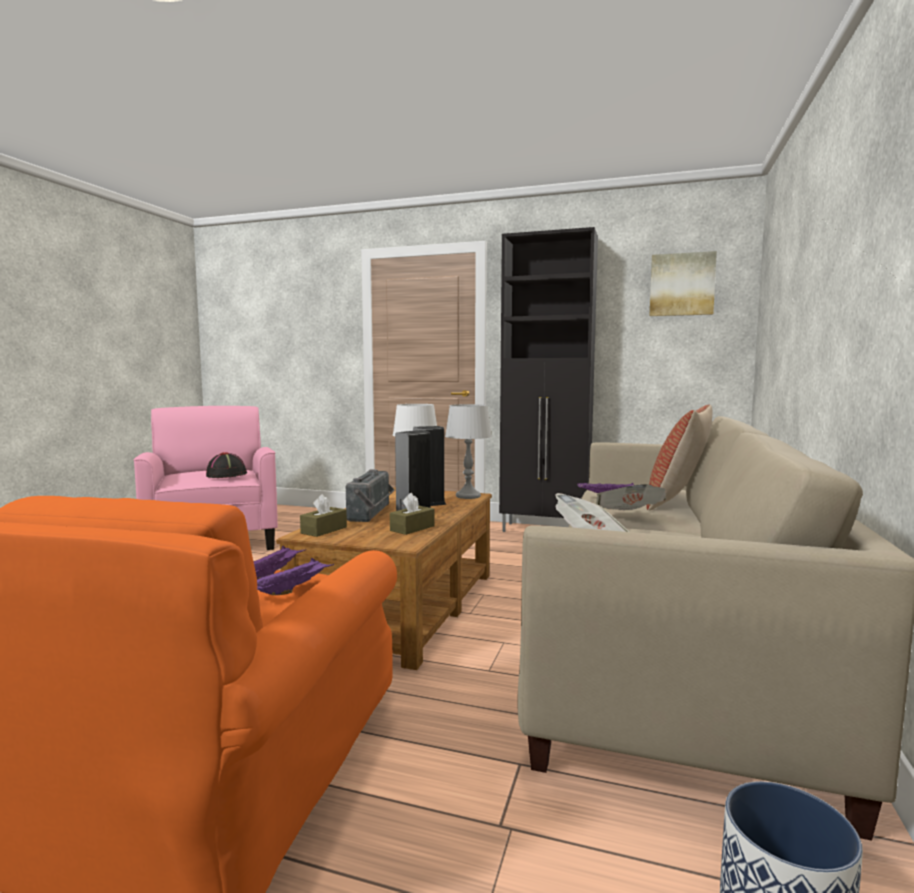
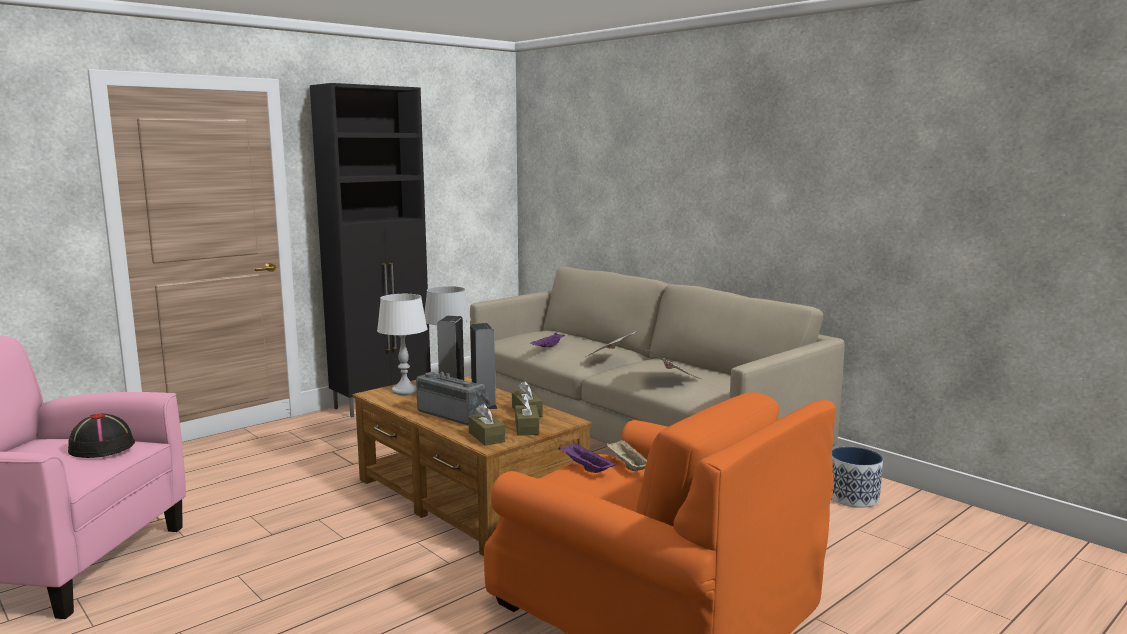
camera: 60 degrees left, 5 degrees up
purple tray [257,558,334,595] -> beige tray [605,440,647,471]
pillow [646,405,712,510] -> none
picture [649,251,717,316] -> none
none -> brown tissue box [515,395,539,436]

